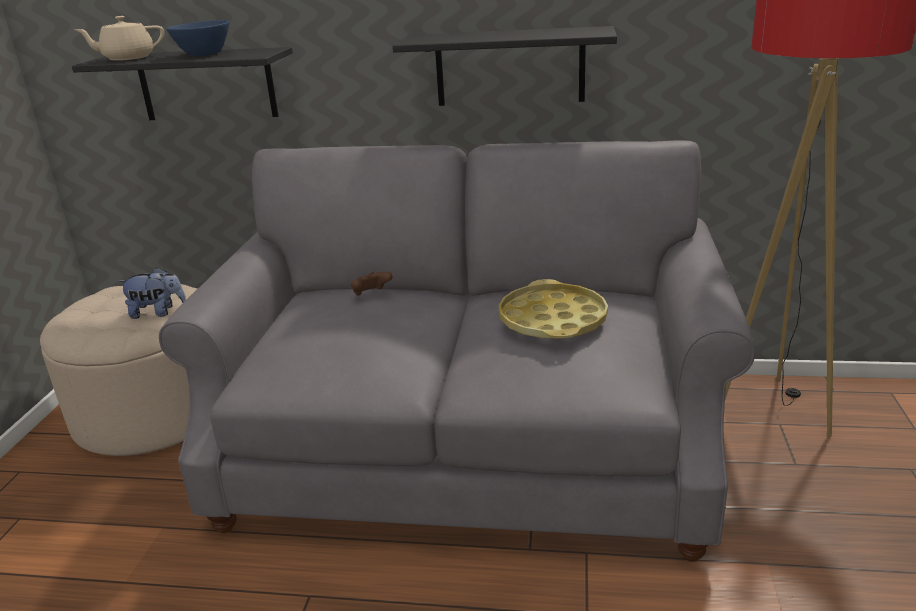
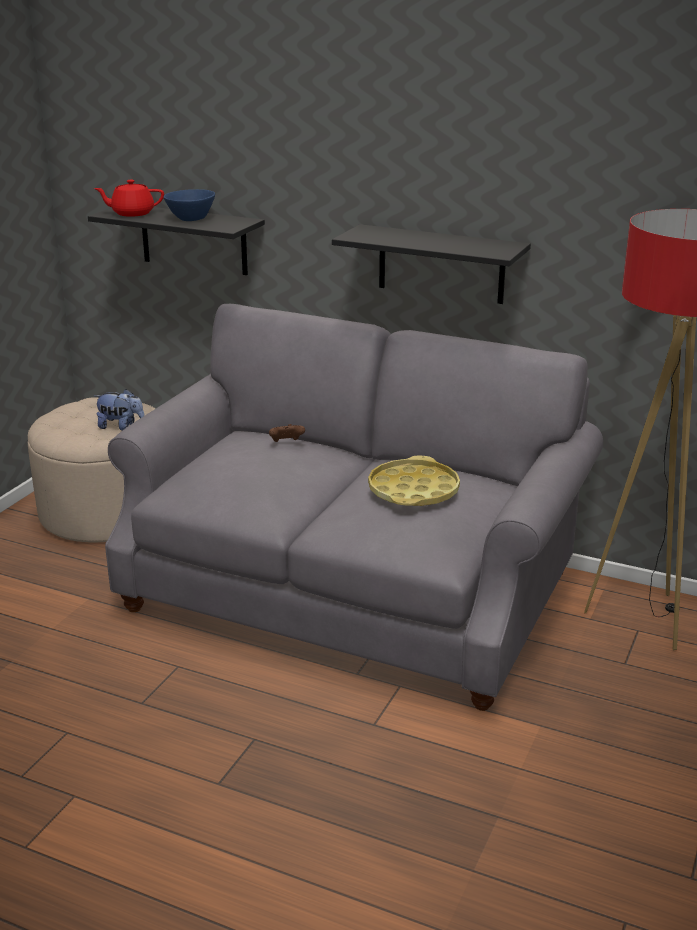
camera: 15 degrees right, 0 degrees up
beige teapot [75,16,164,61] -> red teapot [94,180,164,217]

